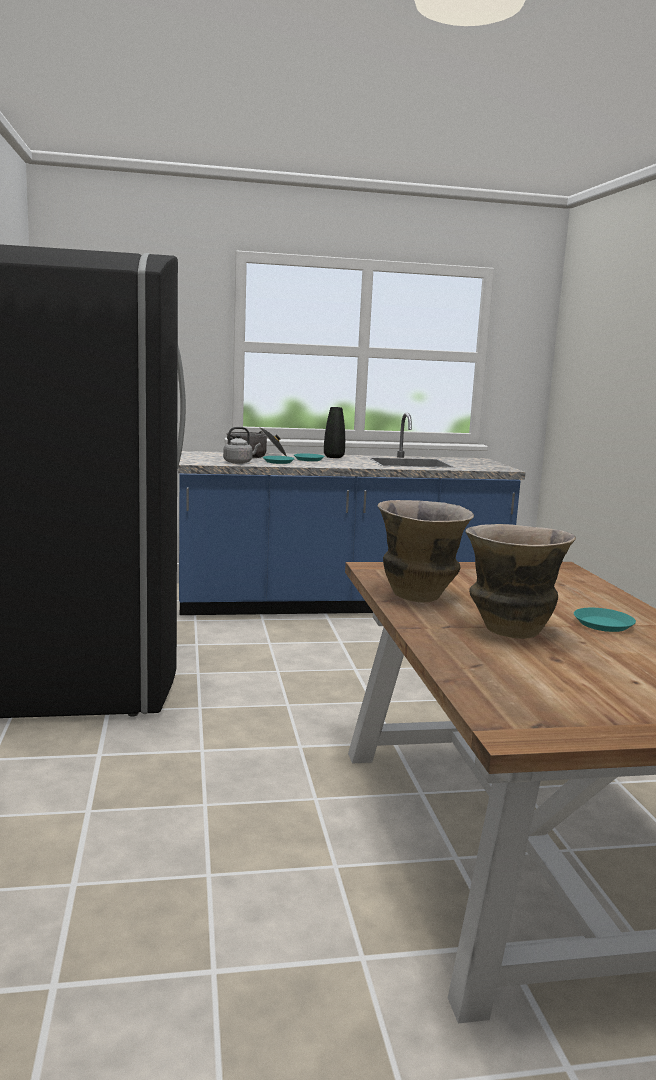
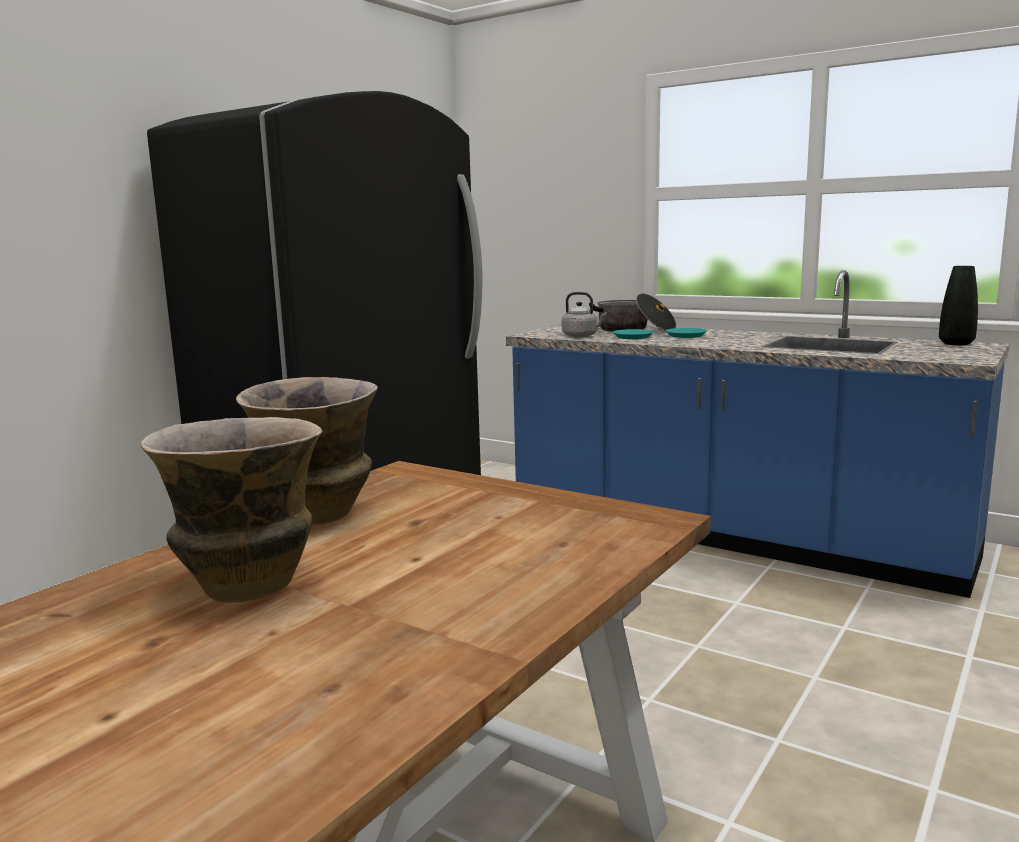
camera: 45 degrees right, 0 degrees up
black vase [324,407,345,458] -> black vase moved to [939,266,978,345]
turquoise plate [574,608,636,632] -> none

